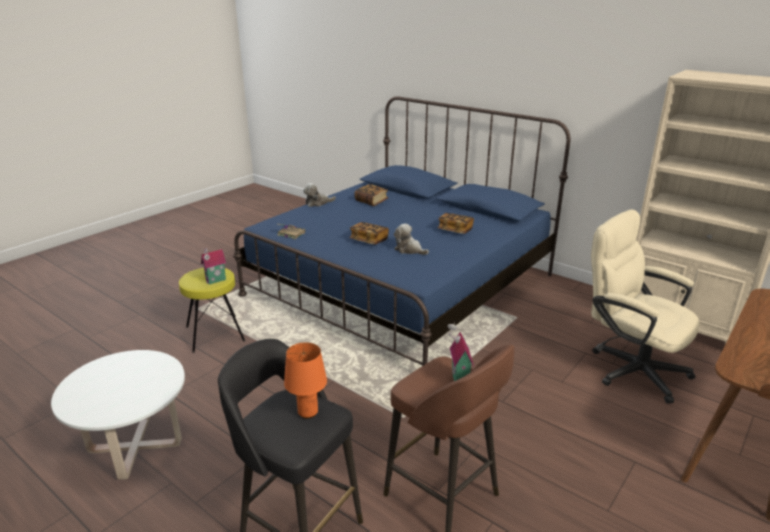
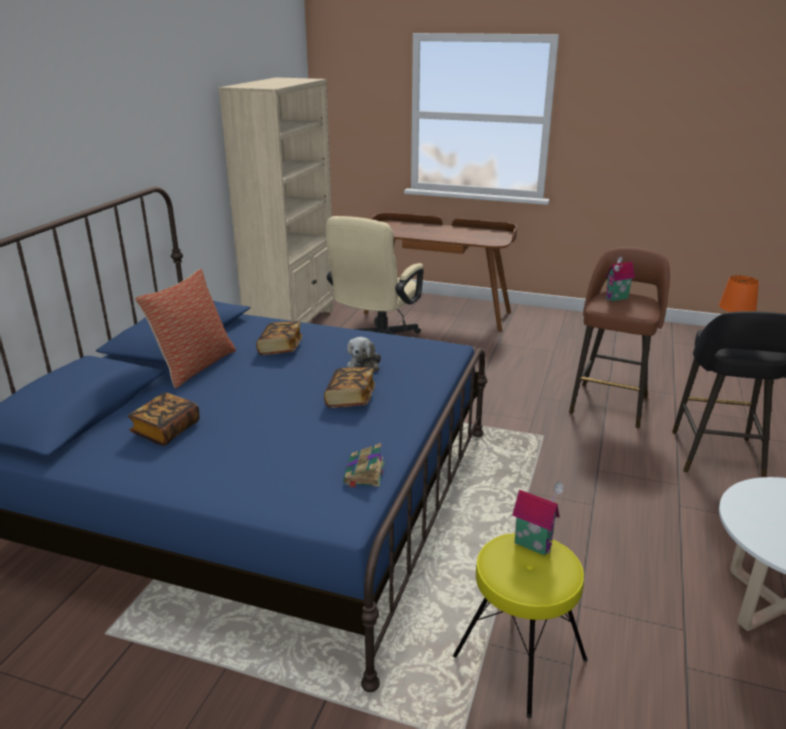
camera: 110 degrees left, 0 degrees up
plush toy [303,183,336,207] -> none
none -> pillow [135,269,236,388]

